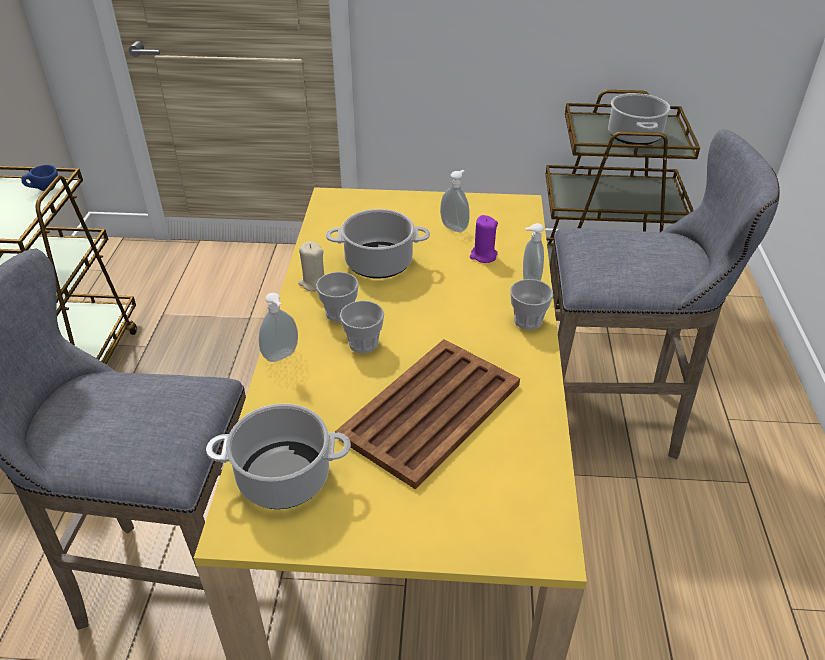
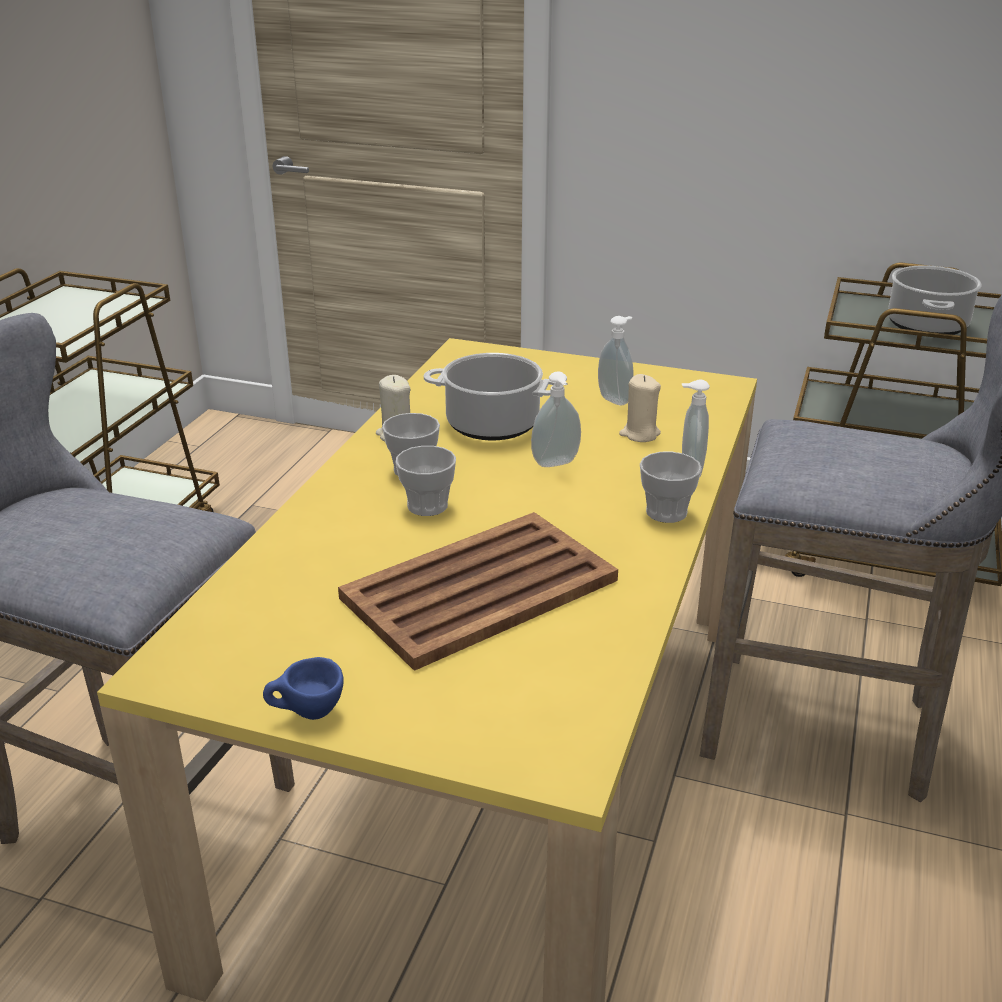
camera: 15 degrees right, 10 degrees down
blue cup [21,165,58,191] -> blue cup moved to [263,657,344,720]
cooking pot [206,403,351,509] -> none
soap dispenser [259,293,298,362] -> soap dispenser moved to [531,372,581,467]
purple candle [470,215,498,263] -> beige candle [619,374,661,442]

